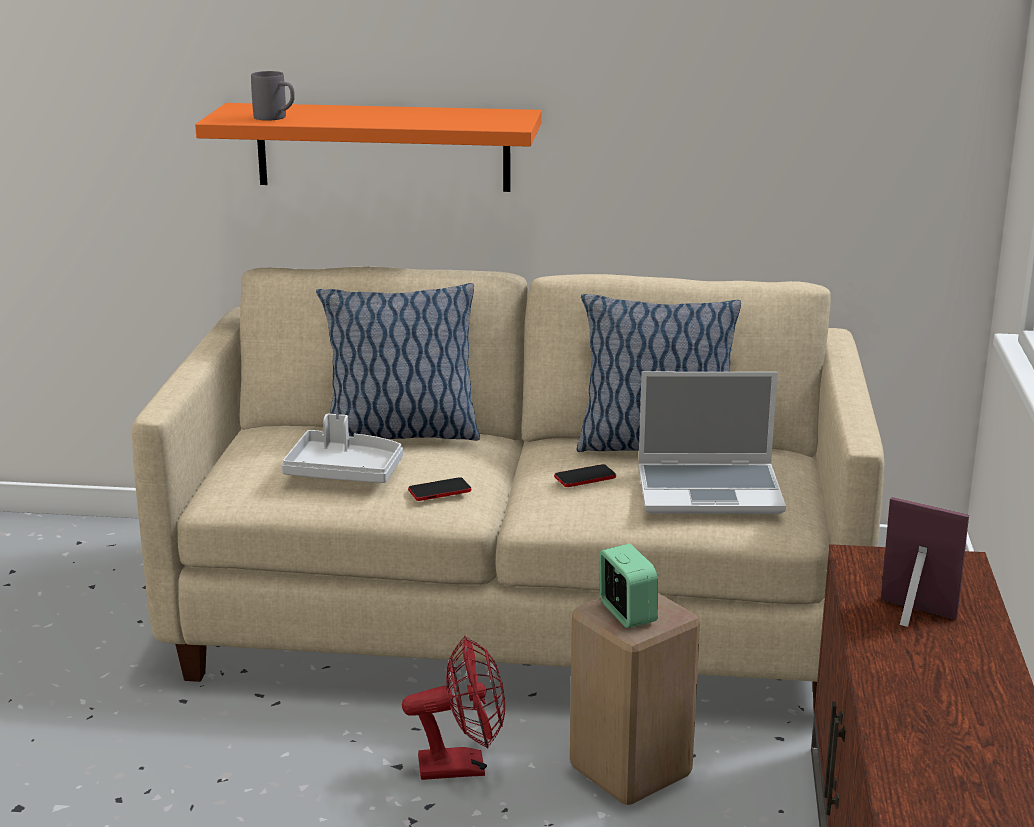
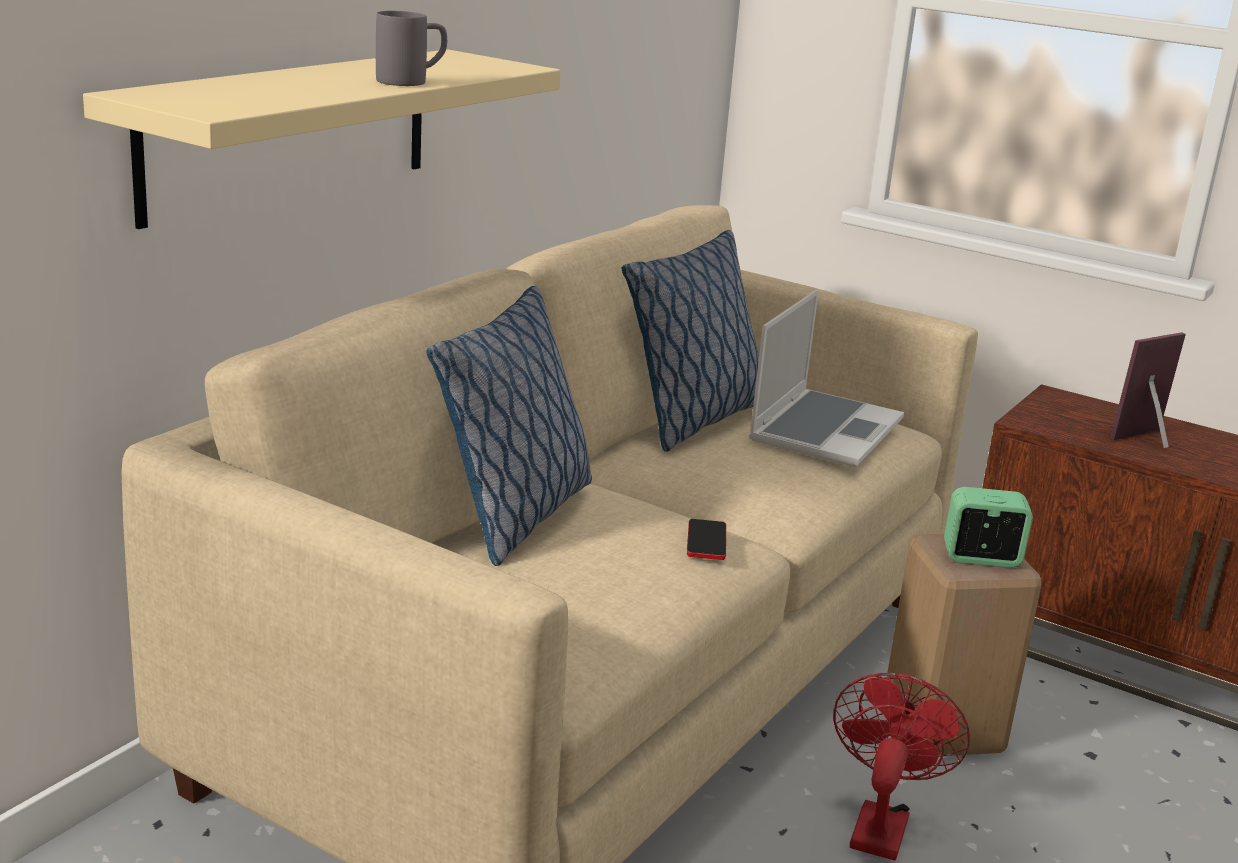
camera: 65 degrees left, 0 degrees up
orange shelf [195,103,542,192] -> beige shelf [83,49,561,229]
grey mug [251,71,295,121] -> grey mug moved to [376,11,447,86]
grey tray [281,414,403,483] -> none
phone [554,464,616,487] -> none

